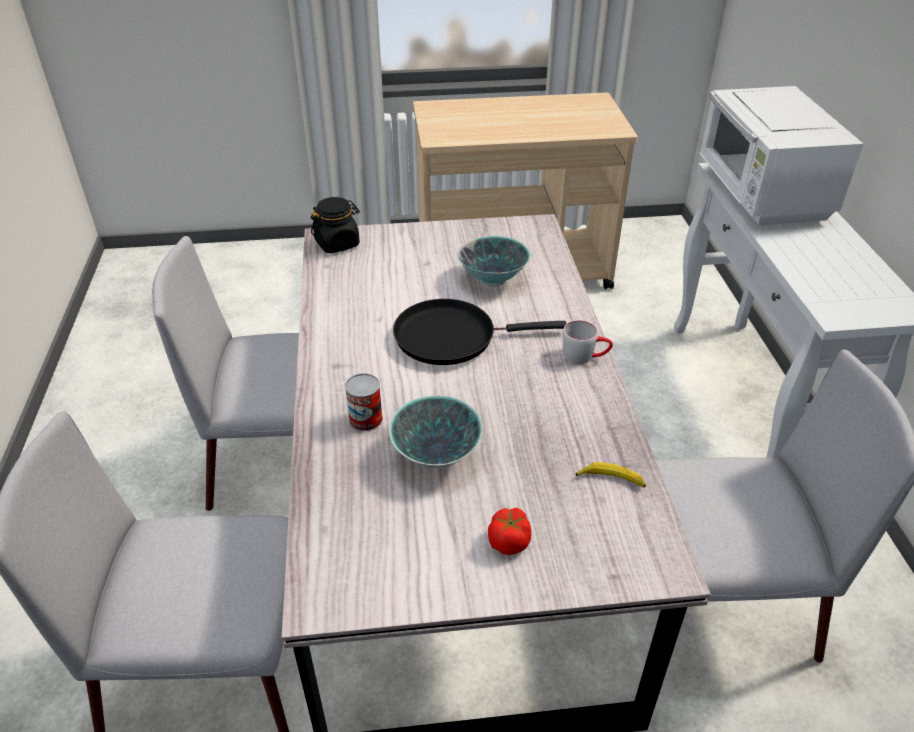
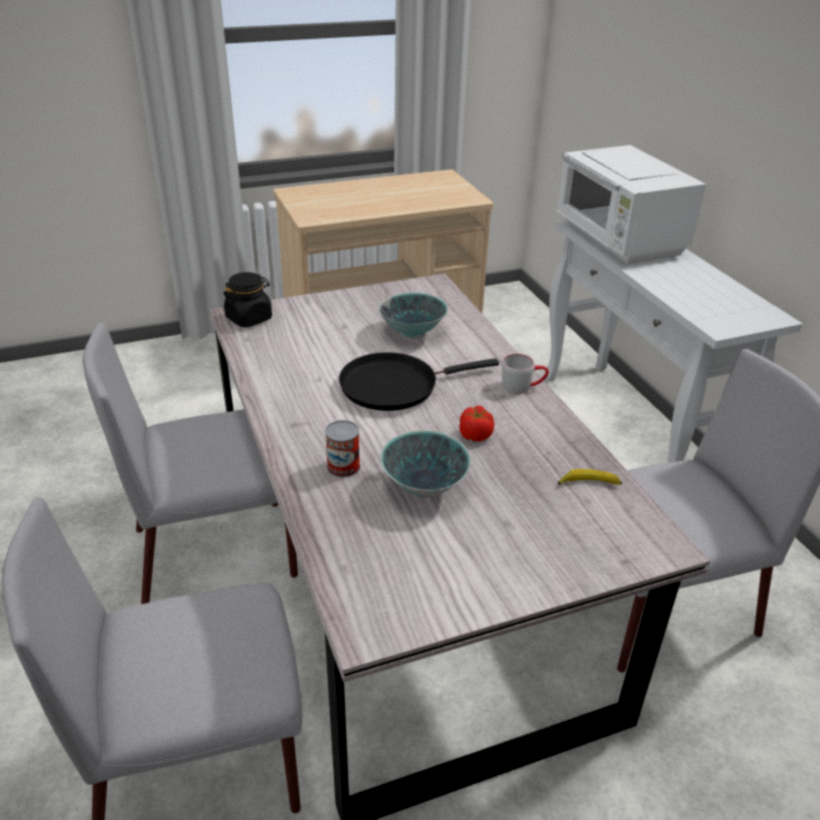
camera: 15 degrees left, 5 degrees down
tomato [488,508,531,555] -> tomato moved to [460,406,494,442]

